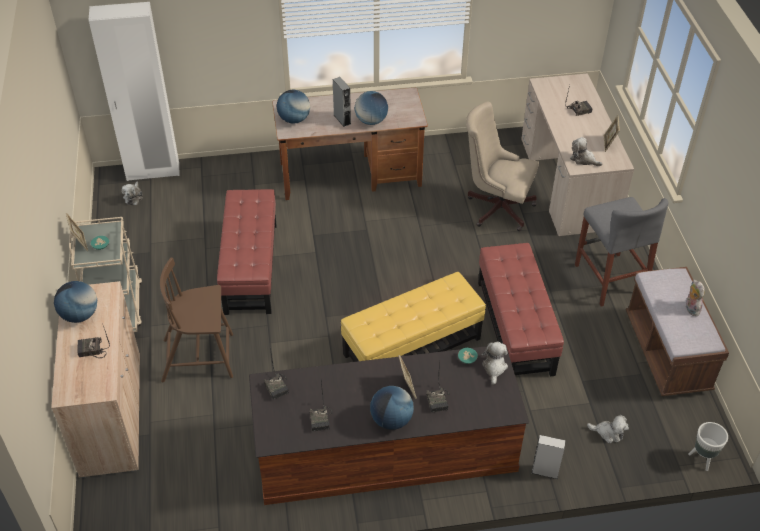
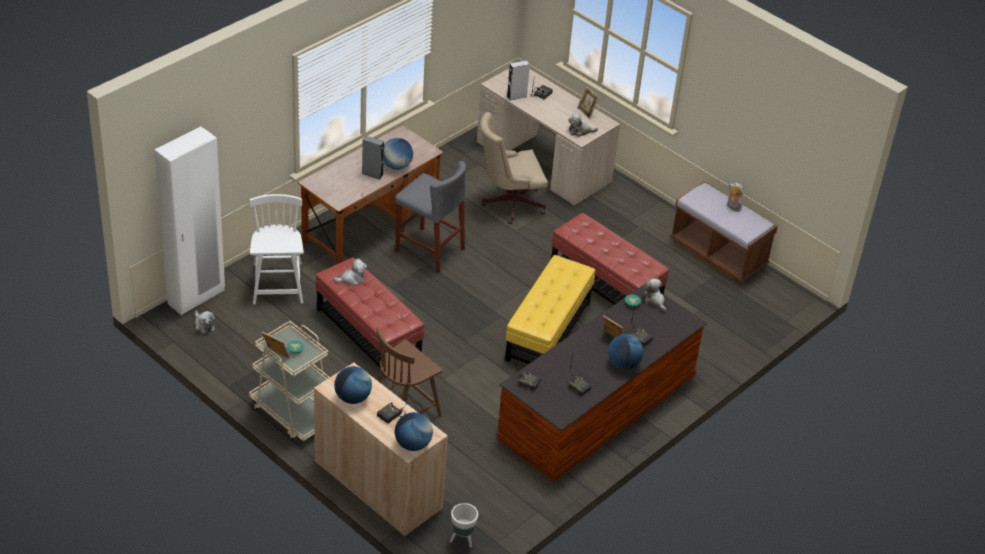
camera: 40 degrees left, 5 degrees down
globe [277,90,310,124] -> globe moved to [394,412,433,451]
grey speaker [531,435,566,479] -> grey speaker moved to [507,60,530,101]
grey stool [575,197,669,307] -> grey stool moved to [395,161,466,273]
plush toy [587,415,629,444] -> plush toy moved to [334,259,367,285]
white planter [688,422,728,471] -> white planter moved to [450,503,478,548]
none -> white chair [249,194,304,305]

